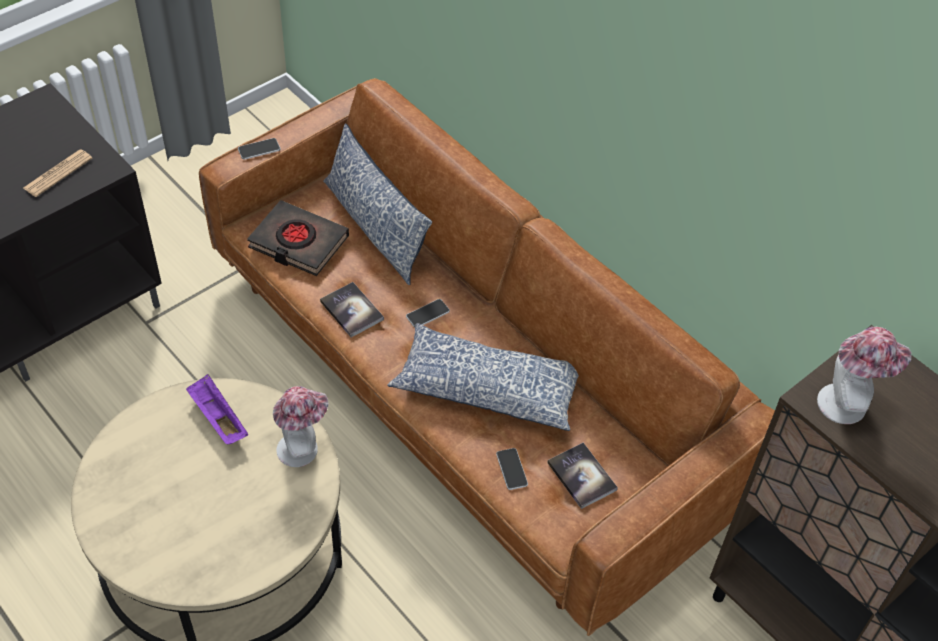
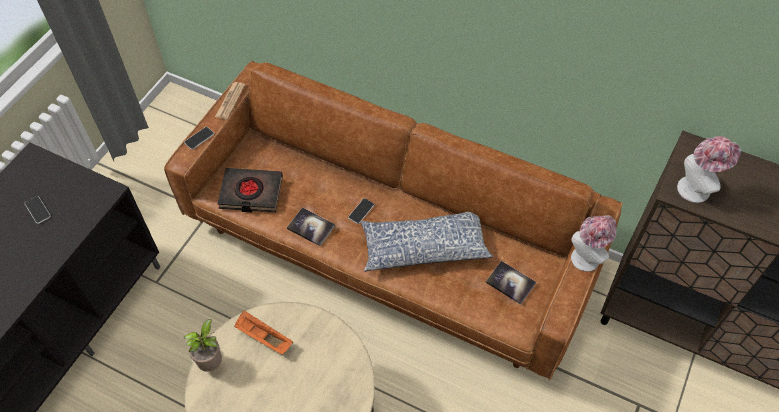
camera: 20 degrees left, 5 degrees up
newspaper [23,149,93,197] -> newspaper moved to [215,82,245,119]
purple tray [186,374,248,445] -> orange tray [234,310,293,354]
hat [273,386,329,467] -> hat moved to [571,215,616,272]
pillow [323,124,432,285] -> none
phone [496,448,528,490] -> phone moved to [24,196,51,224]
none -> potted plant [184,319,222,372]

